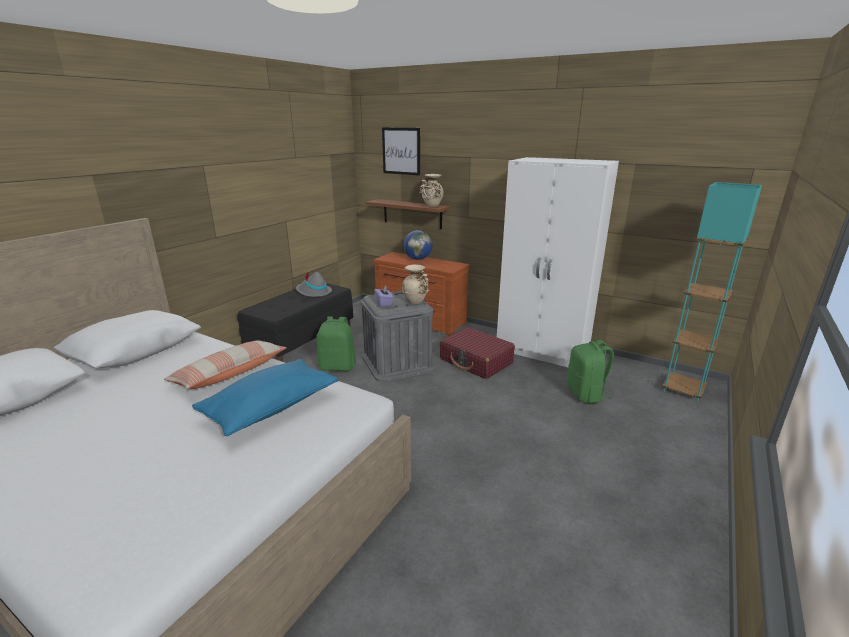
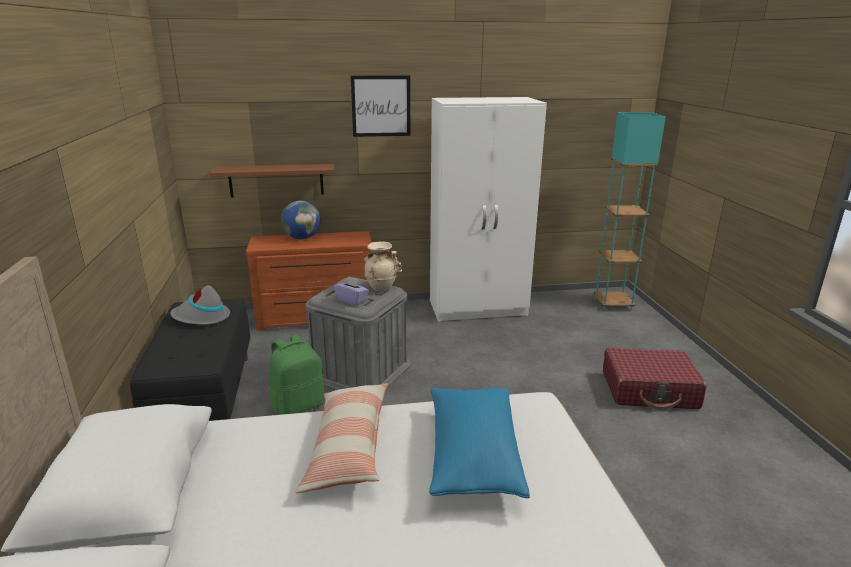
camera: 40 degrees left, 0 degrees up
picture [382,128,420,176] -> picture moved to [351,75,410,137]
beige vase [419,174,444,207] -> none
red suitcase [440,327,515,379] -> red suitcase moved to [603,348,707,410]
green backpack [567,340,614,404] -> none

